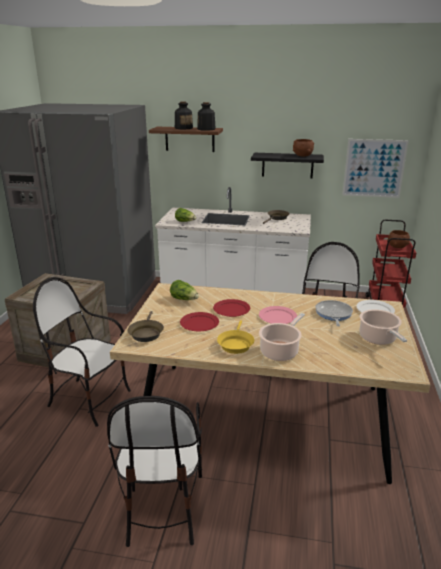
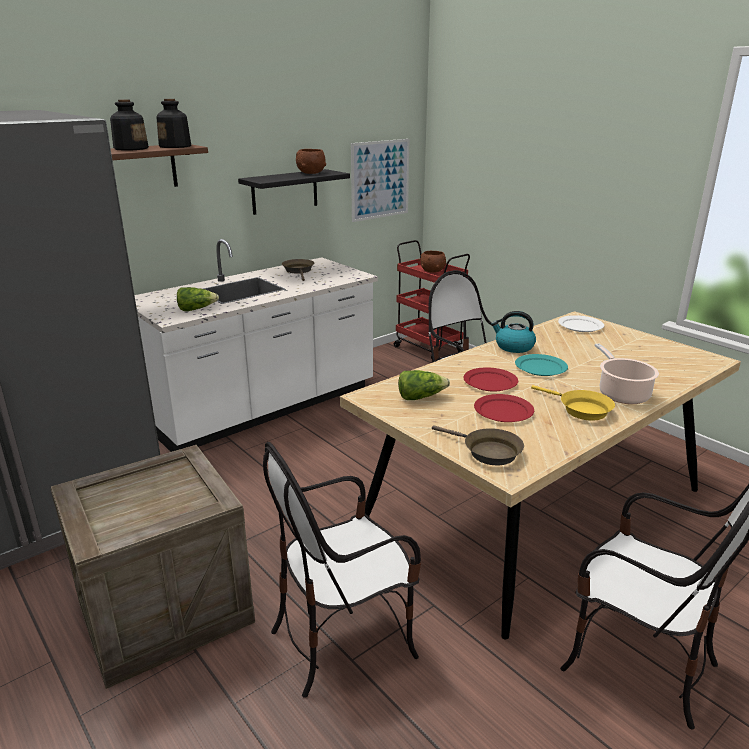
camera: 50 degrees left, 0 degrees up
pink plate [259,306,297,324] -> turquoise plate [515,354,568,376]
frying pan [315,300,353,326] -> none
cooking pot [359,309,407,345] -> none
none -> kettle [491,311,536,353]

